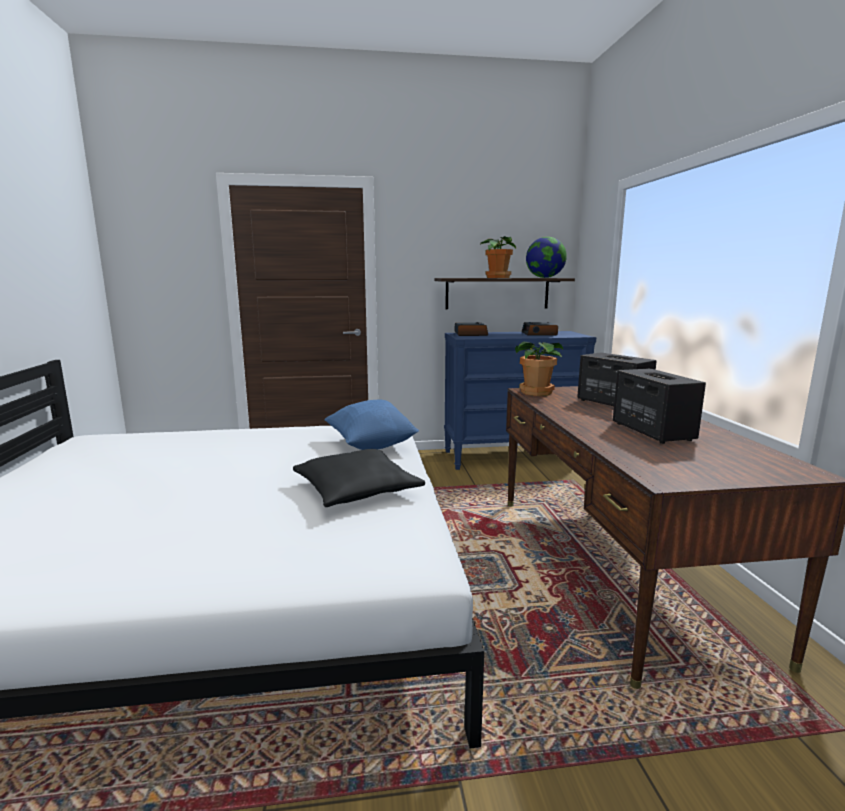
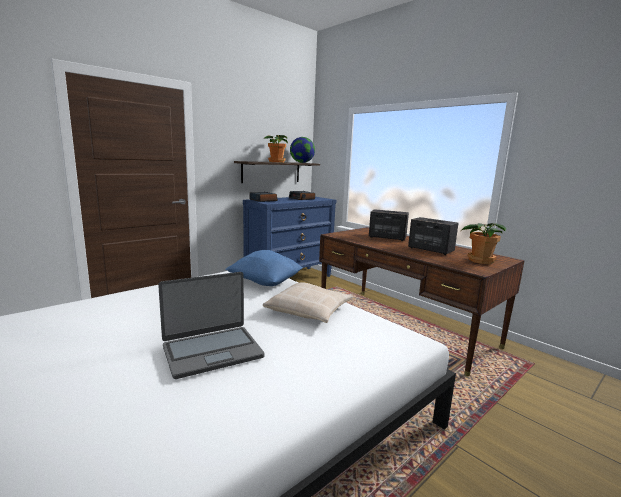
camera: 35 degrees left, 0 degrees up
black pillow [293,449,425,507] -> beige pillow [263,282,353,323]
potted plant [515,342,563,396] -> potted plant moved to [462,223,506,264]
none -> laptop [158,272,265,379]

